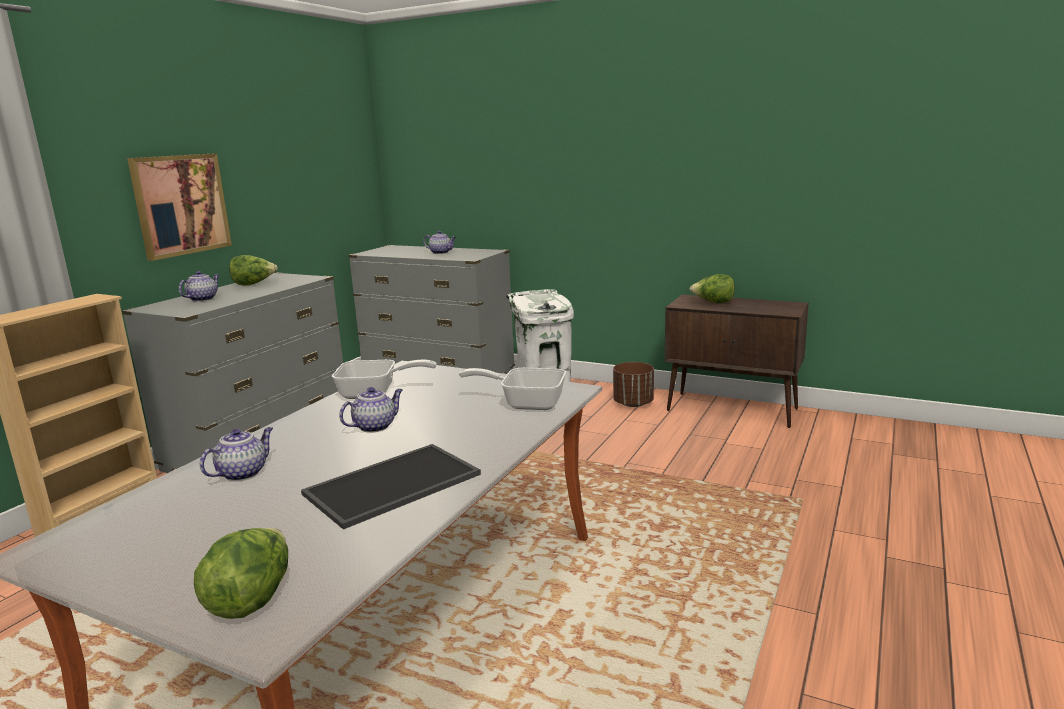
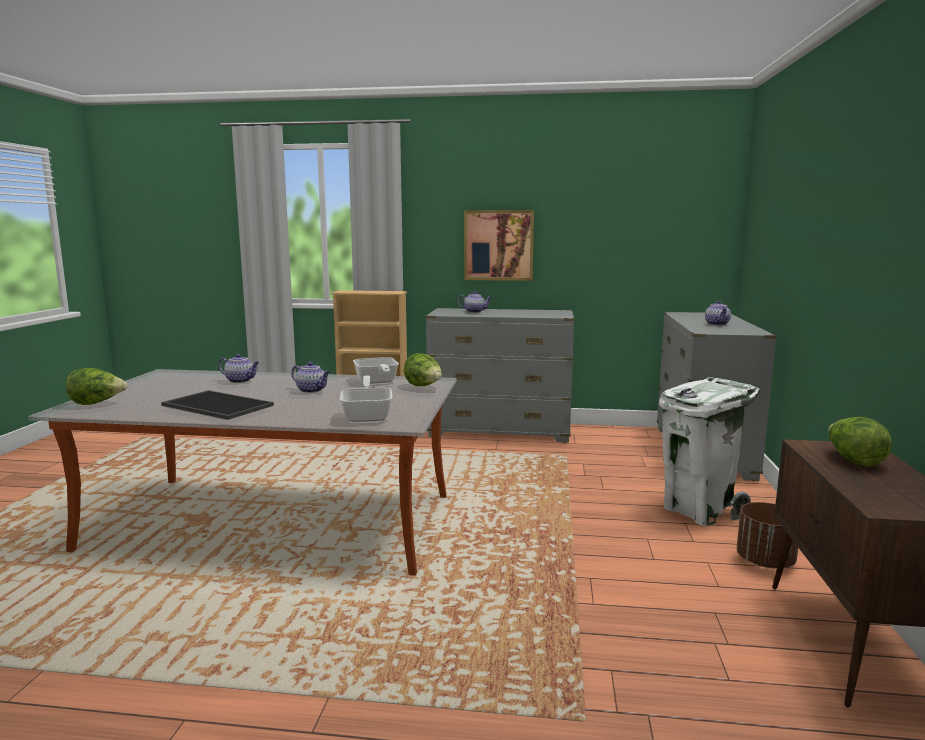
camera: 70 degrees right, 5 degrees down
lettuce [229,255,278,286] -> lettuce moved to [404,353,442,386]

